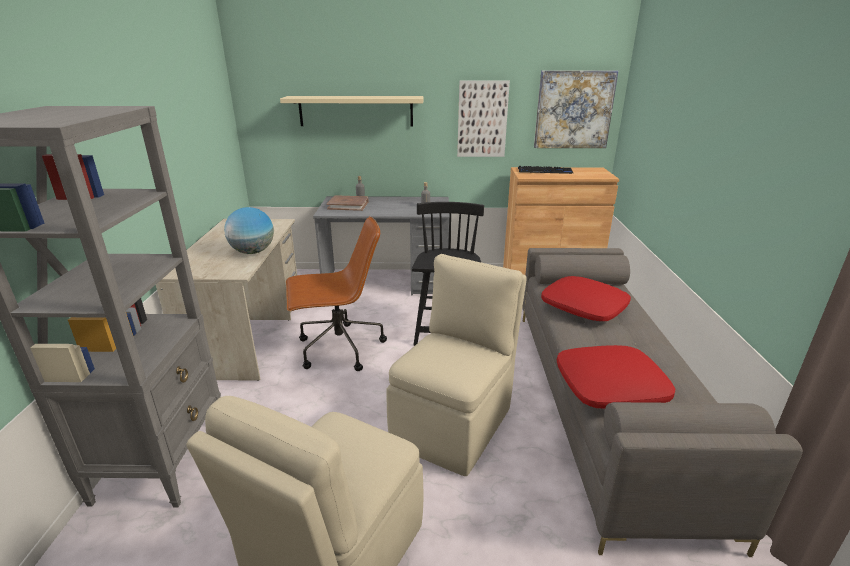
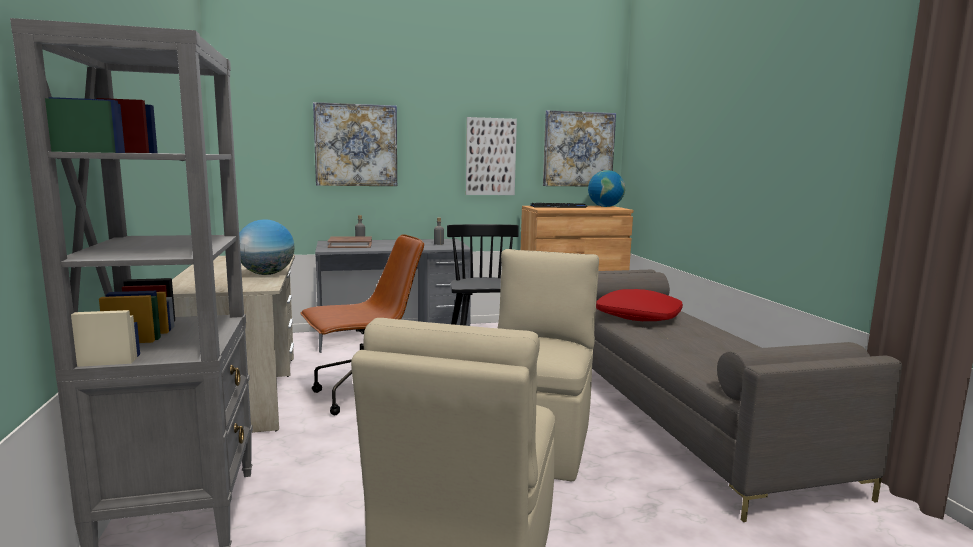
camera: 15 degrees left, 15 degrees down
beige shelf [280,96,424,126] -> picture [313,102,397,186]
red pillow [557,345,675,409] -> none
none -> globe [588,170,625,207]

